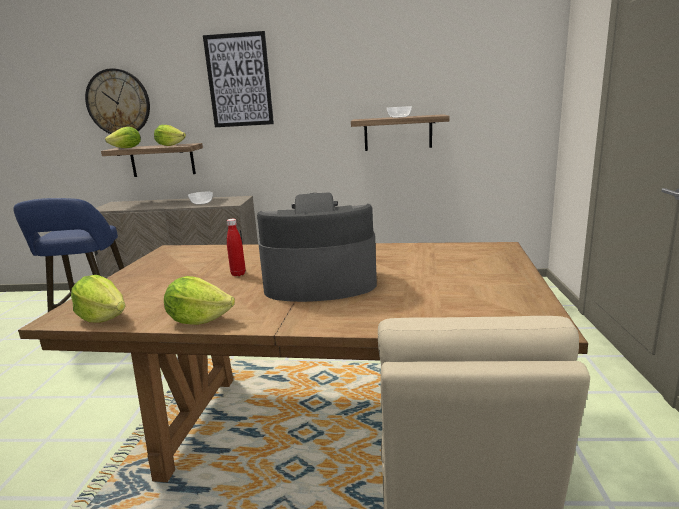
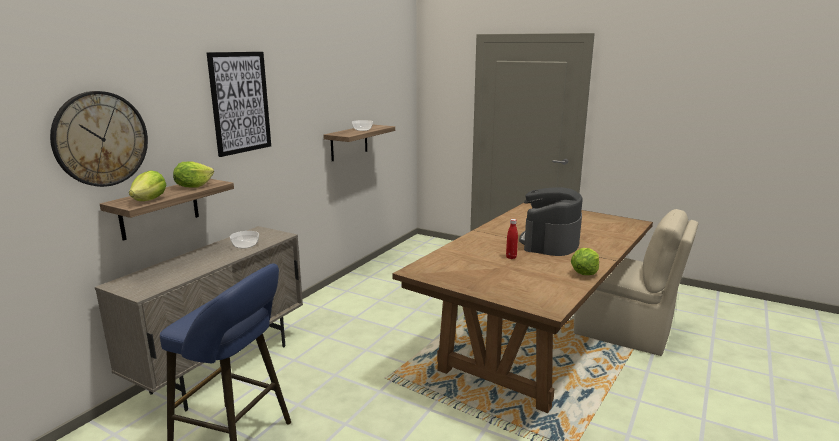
camera: 65 degrees left, 0 degrees up
lettuce [71,275,126,323] -> none

